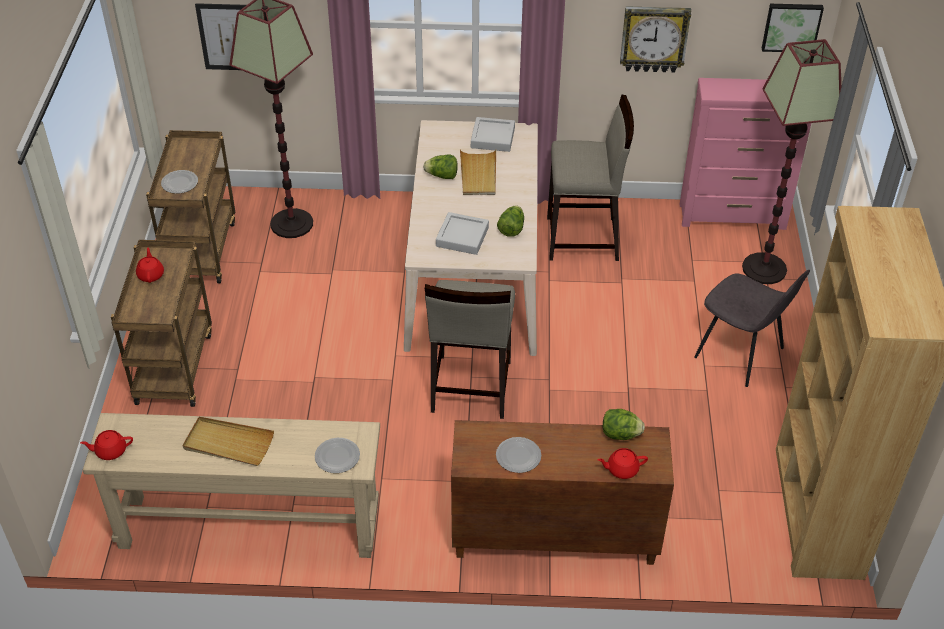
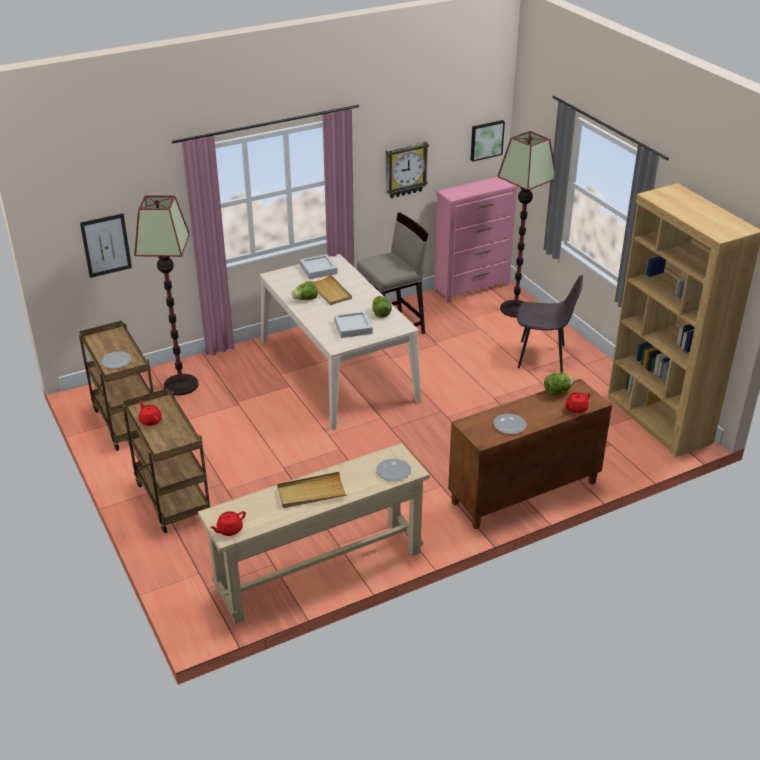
camera: 30 degrees left, 10 degrees down
beige stool [425,280,515,419] -> none

